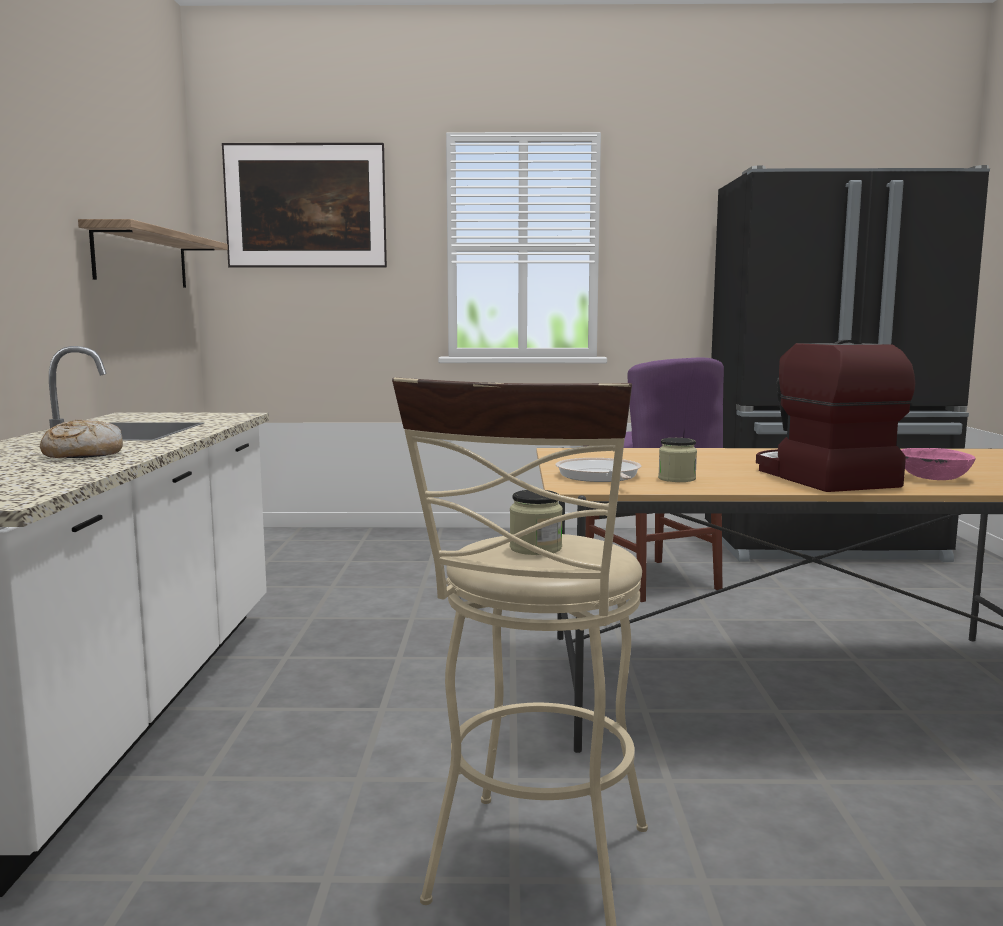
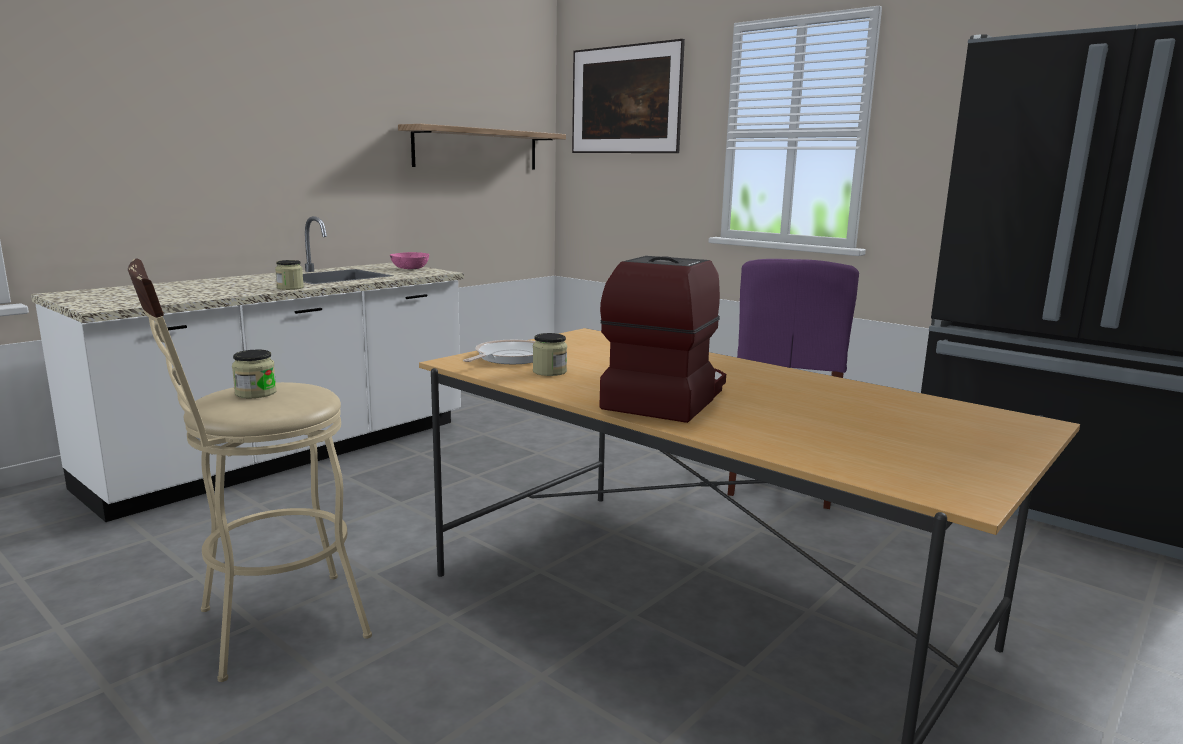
camera: 40 degrees right, 5 degrees up
bread [40,419,123,458] -> none
pink bowl [901,448,976,480] -> pink bowl moved to [390,252,429,270]
none -> jar [275,260,304,290]

